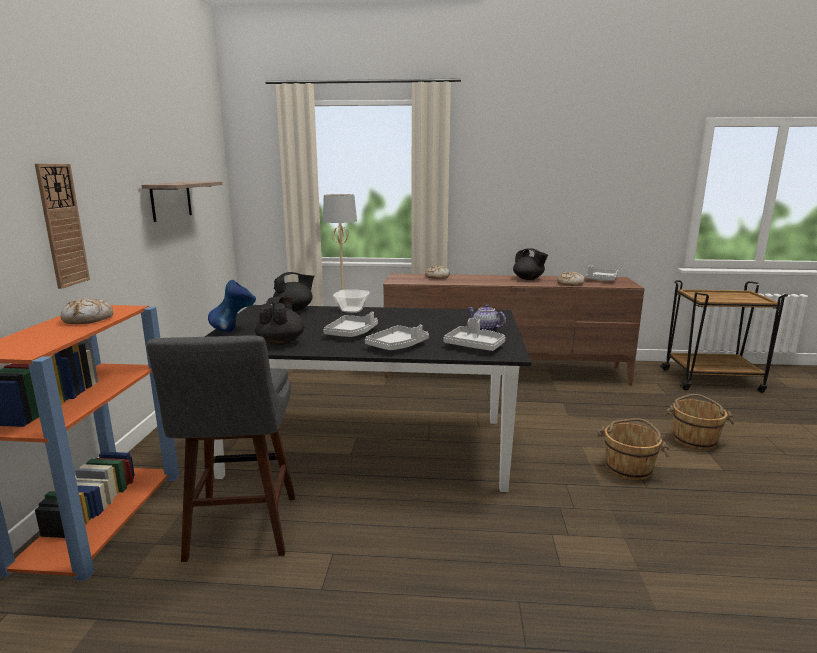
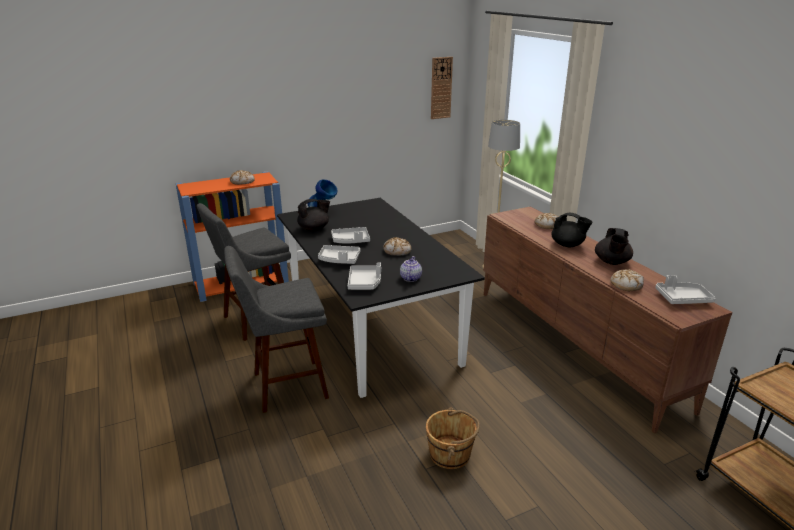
camera: 60 degrees right, 10 degrees up
wall clock [35,164,90,289] -> wall clock moved to [431,57,453,119]
shelf [141,182,222,222] -> none
black teapot [273,272,314,311] -> black teapot moved to [551,213,592,247]
bowl [333,289,370,313] -> none
brown bucket [664,394,734,450] -> none
none -> grey stool [224,246,329,413]
none -> bread [383,237,411,256]

